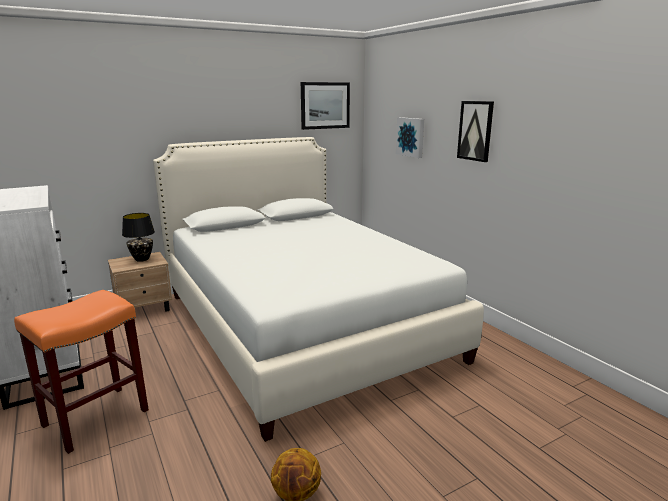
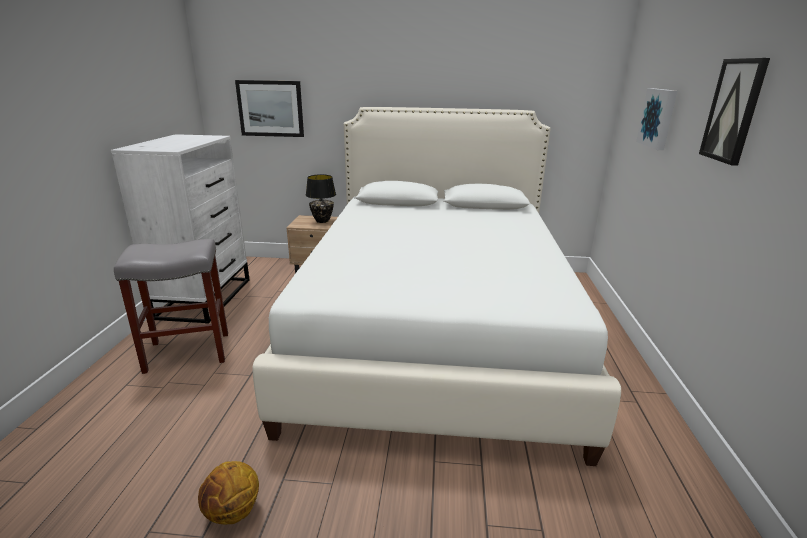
camera: 35 degrees right, 5 degrees up
orange stool [14,290,149,454] -> grey stool [114,239,228,374]
picture [301,82,350,130] -> picture moved to [235,80,304,137]

